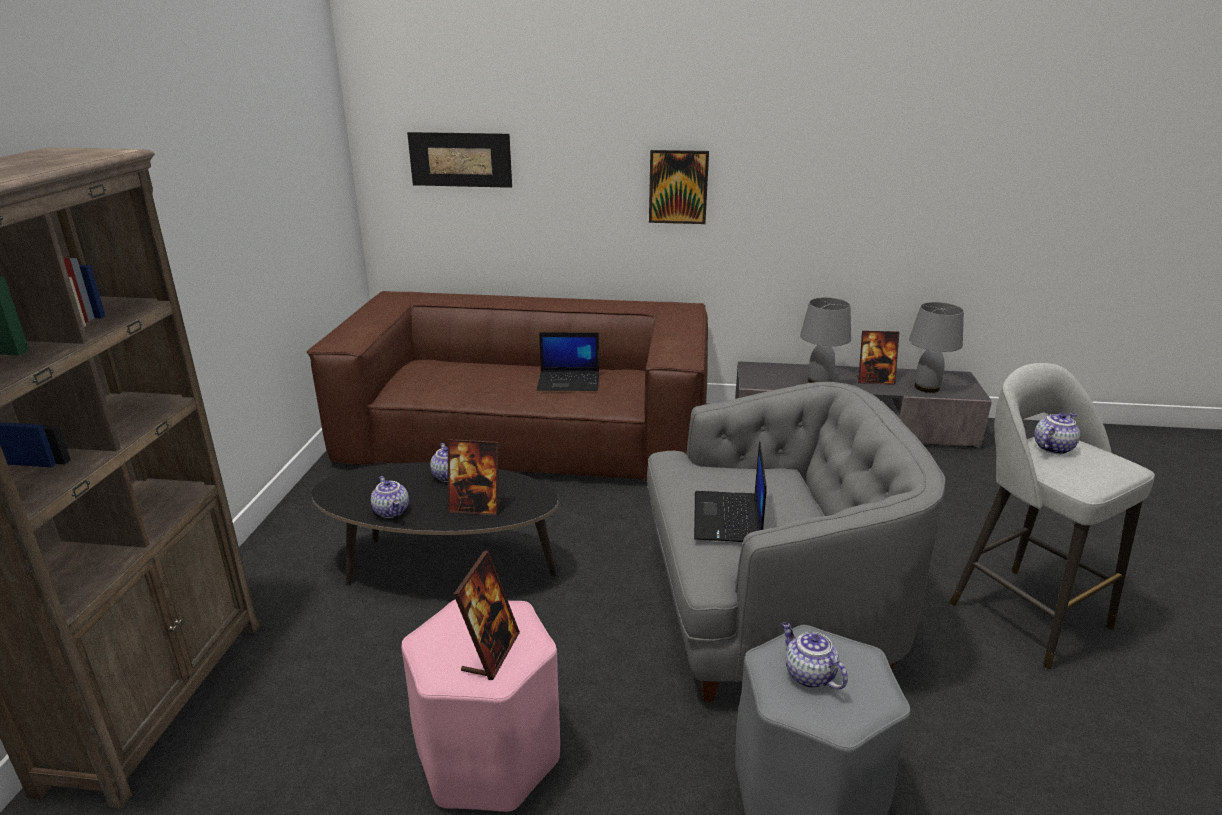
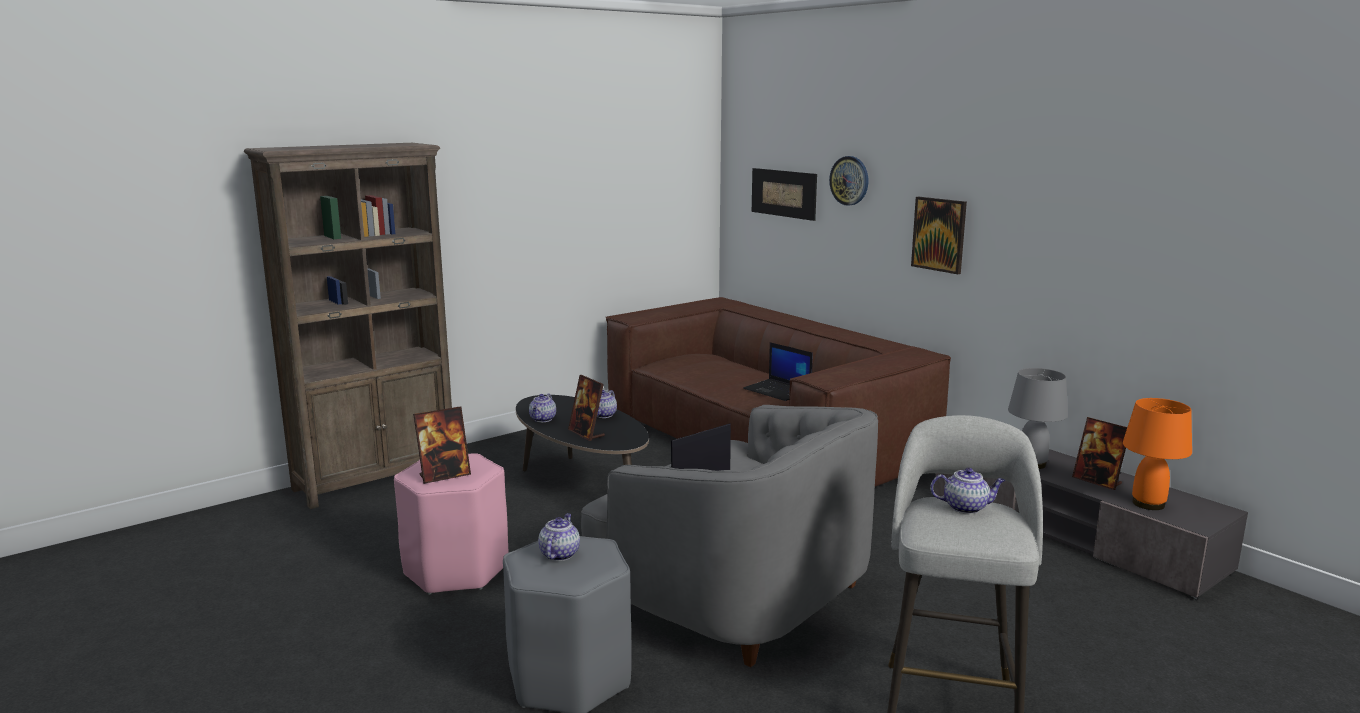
camera: 45 degrees right, 10 degrees down
grey table lamp [909,302,964,393] -> orange table lamp [1123,398,1192,510]
none -> wall clock [829,156,868,206]

